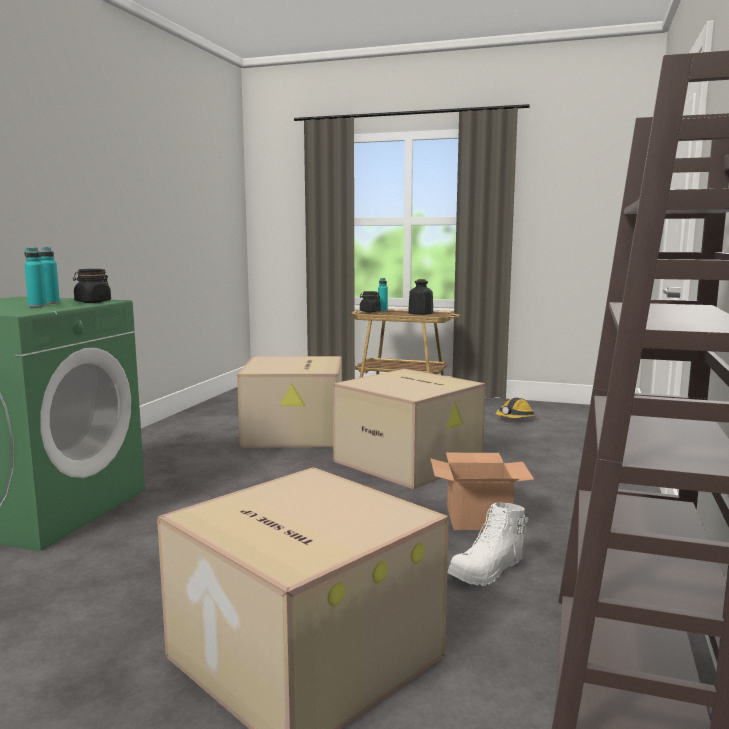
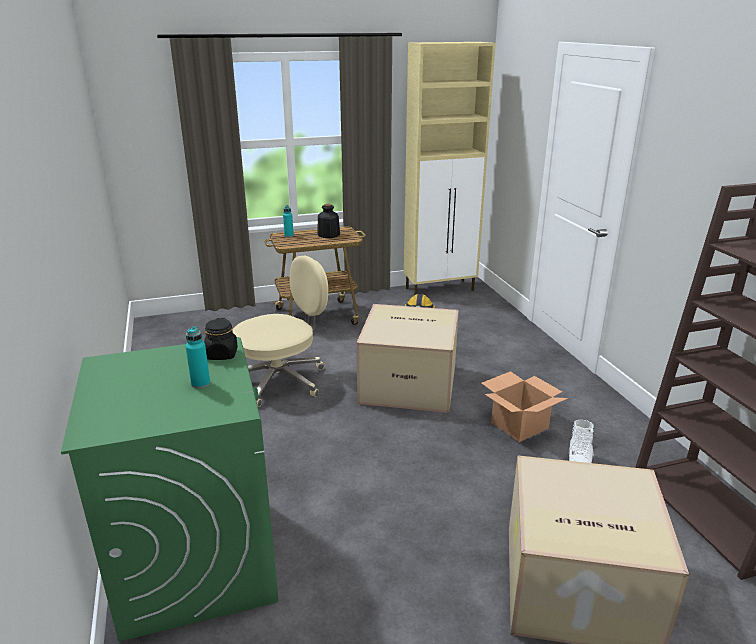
camera: 35 degrees left, 15 degrees up
turquoise bottle [40,247,60,304] -> none
cardboard box [237,356,342,448] -> beige office chair [232,255,328,407]
black jar [360,291,381,312] -> none
none -> beige cabinet [404,42,496,295]

